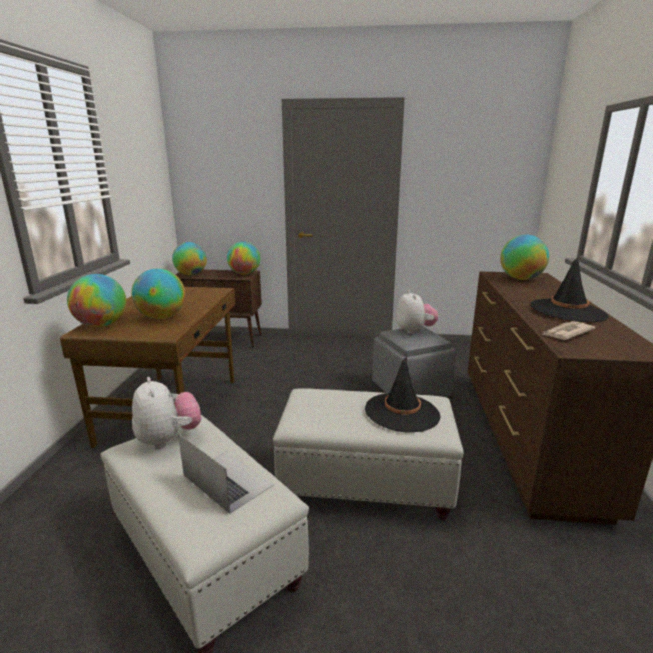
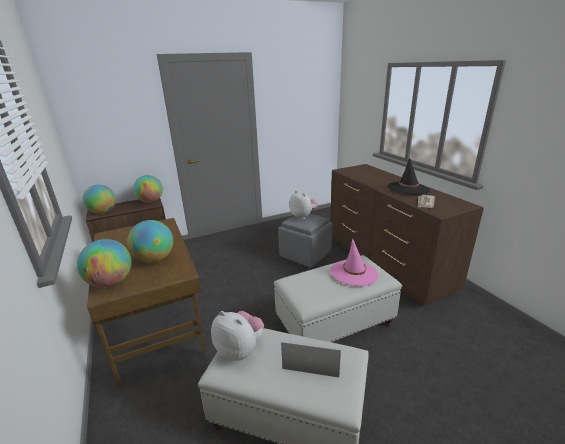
camera: 30 degrees left, 5 degrees up
black hat [365,357,440,433] -> pink hat [331,238,379,286]
globe [500,235,549,280] -> none

